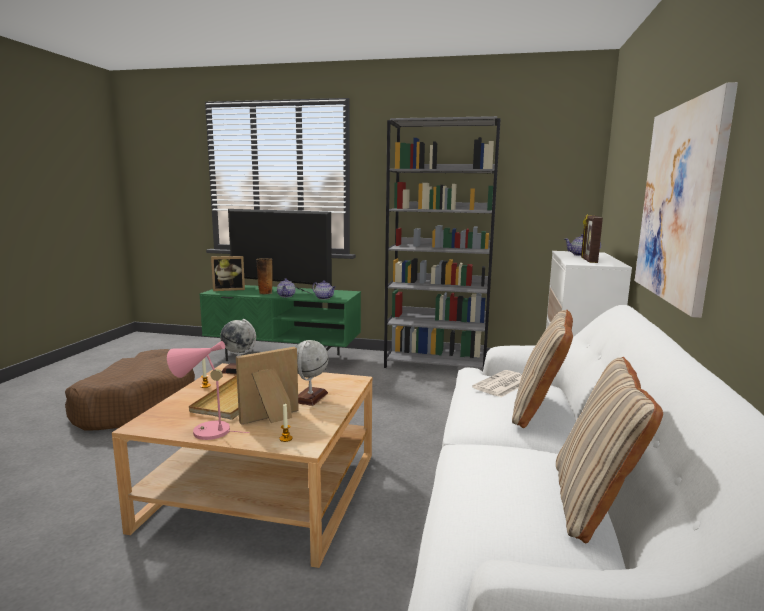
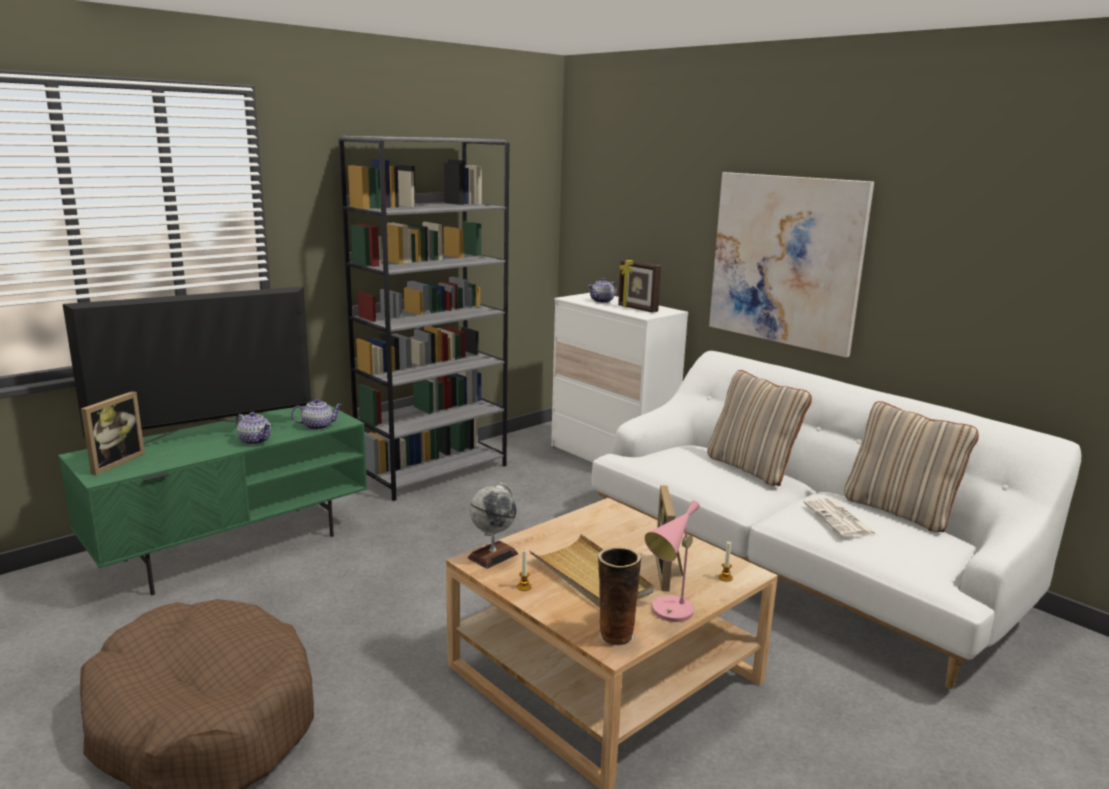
camera: 55 degrees left, 5 degrees up
vase [256,258,273,294] -> vase moved to [597,547,641,647]
globe [296,340,329,406] -> none
newspaper [472,370,522,397] -> newspaper moved to [803,499,877,537]

